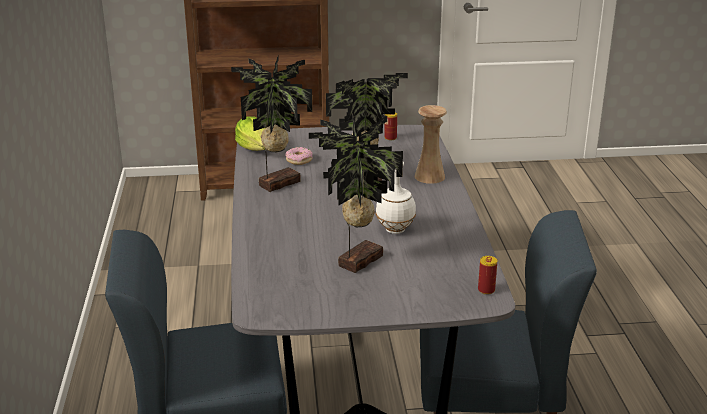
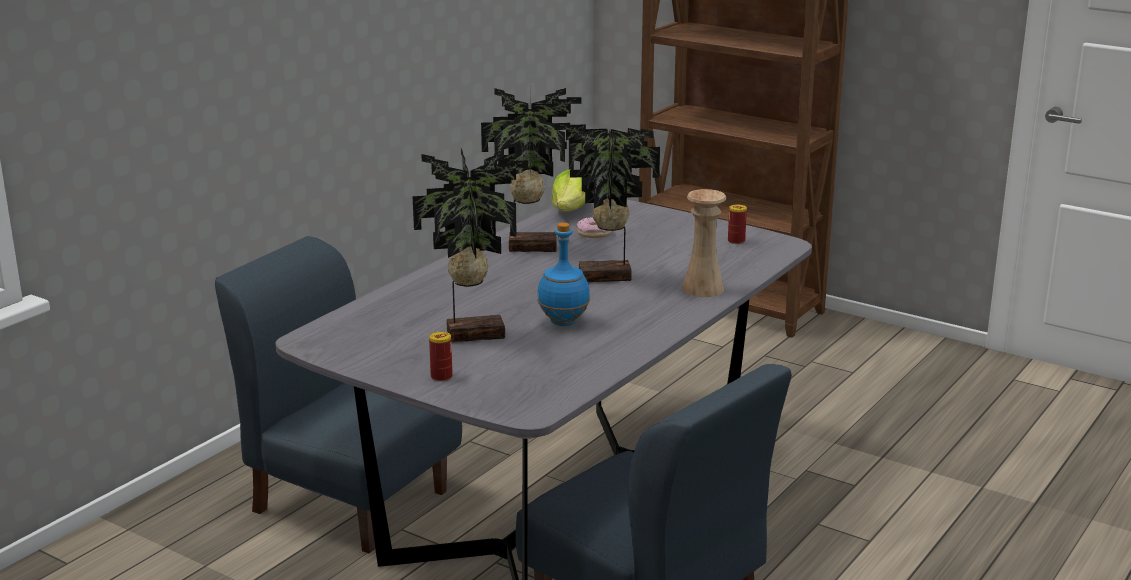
camera: 40 degrees right, 5 degrees down
white bottle [376,162,416,234] -> blue bottle [537,222,590,326]
can [478,256,497,295] -> can moved to [429,332,453,382]

